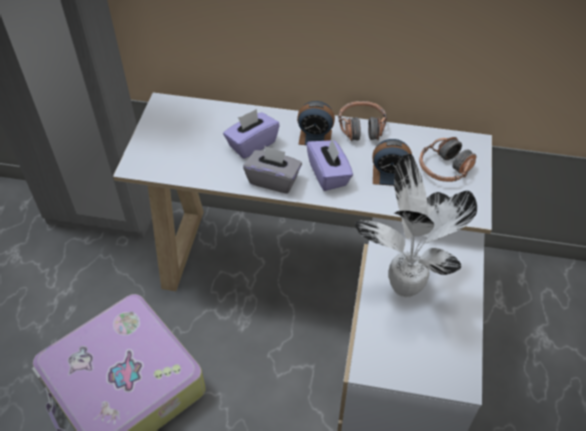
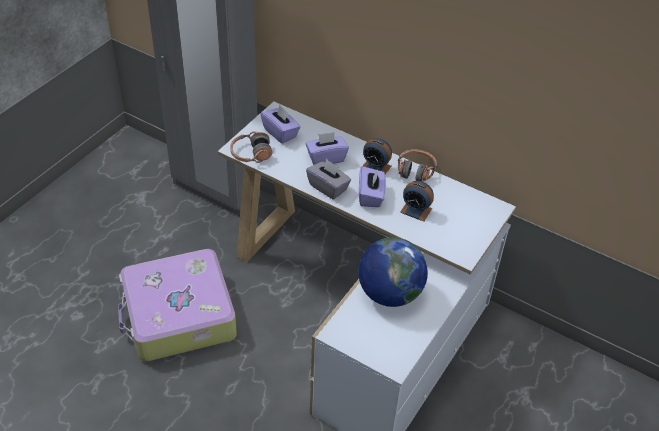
camera: 20 degrees right, 5 degrees down
potted plant [355,154,477,297] -> globe [358,237,428,307]
headphones [419,137,476,182] -> headphones moved to [230,131,273,163]
none -> purple tissue box [260,105,300,144]

